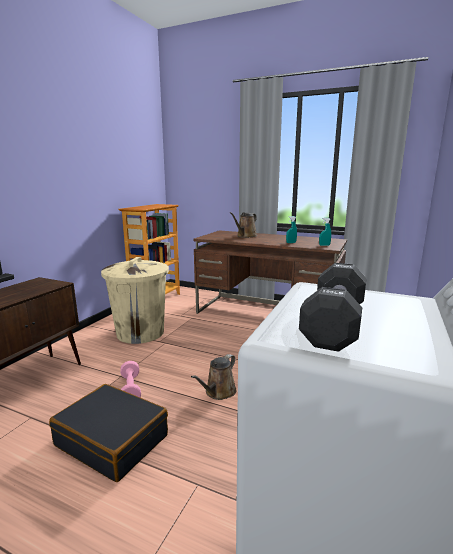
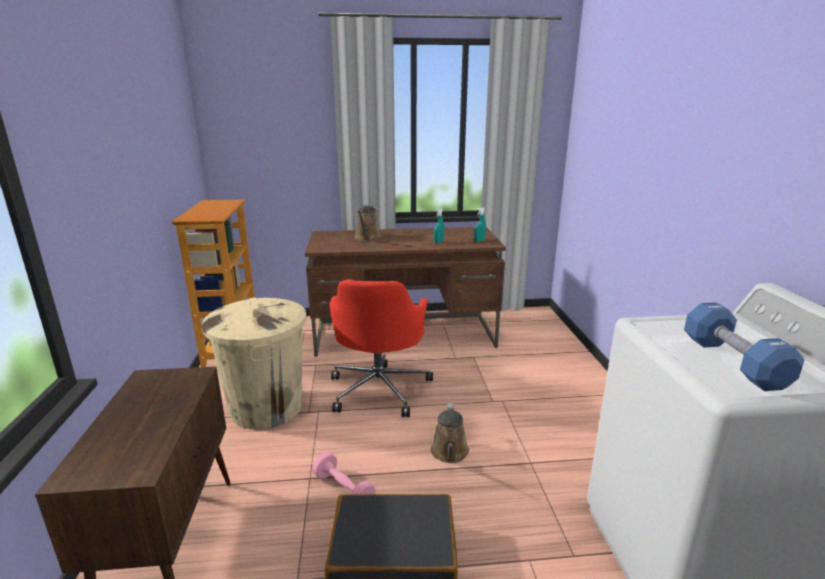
camera: 30 degrees left, 5 degrees up
black dumbbell [299,263,367,352] -> blue dumbbell [684,302,804,391]
none -> red office chair [329,280,433,417]

